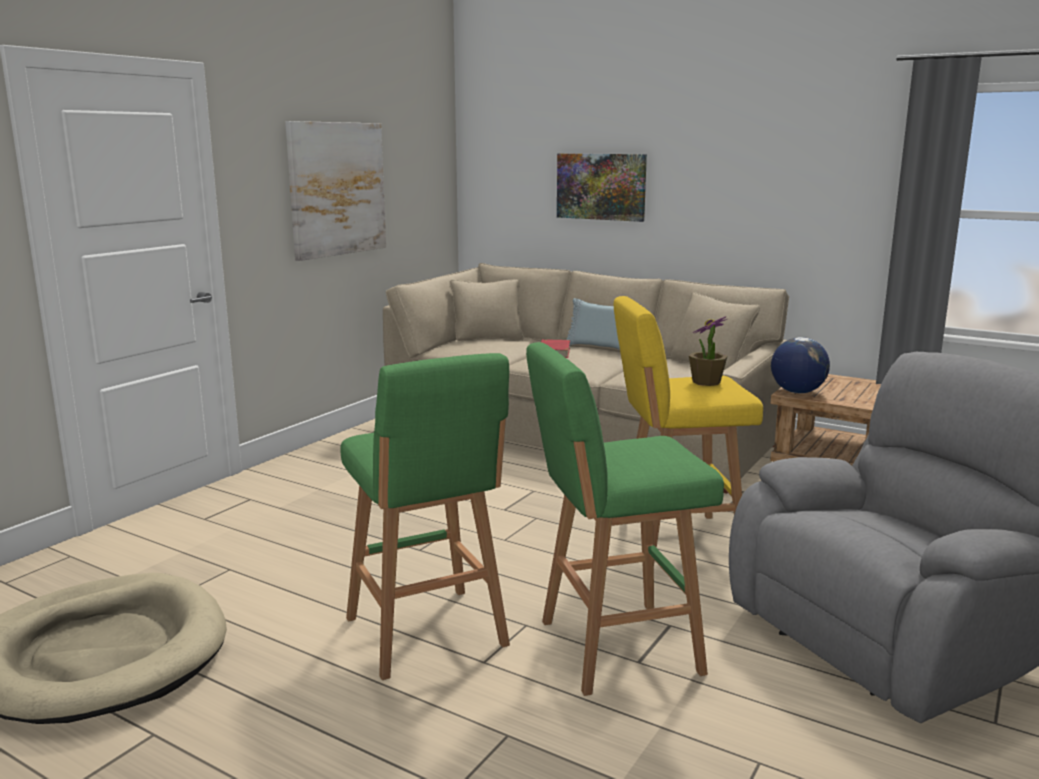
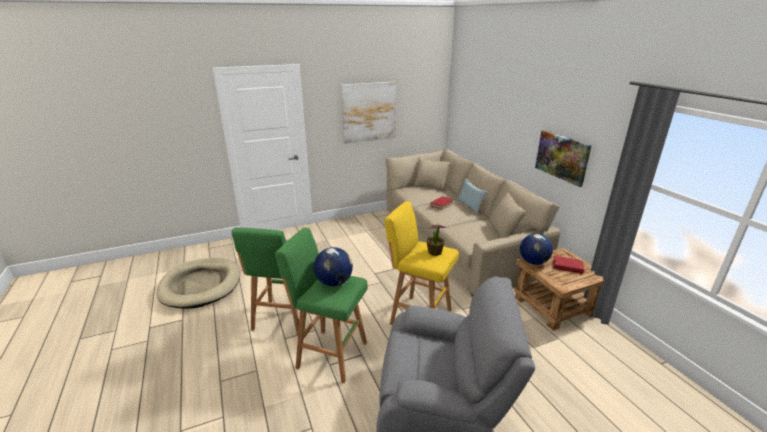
camera: 35 degrees right, 10 degrees up
picture [557,154,647,222] -> picture moved to [535,130,592,187]
none -> globe [314,247,353,286]
none -> red book [553,256,588,274]

